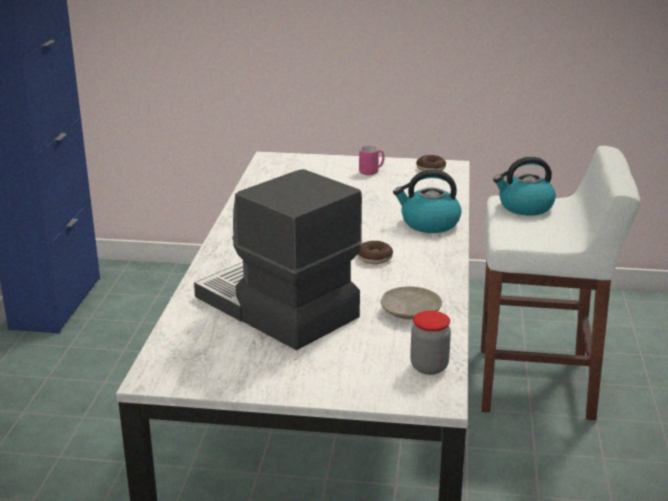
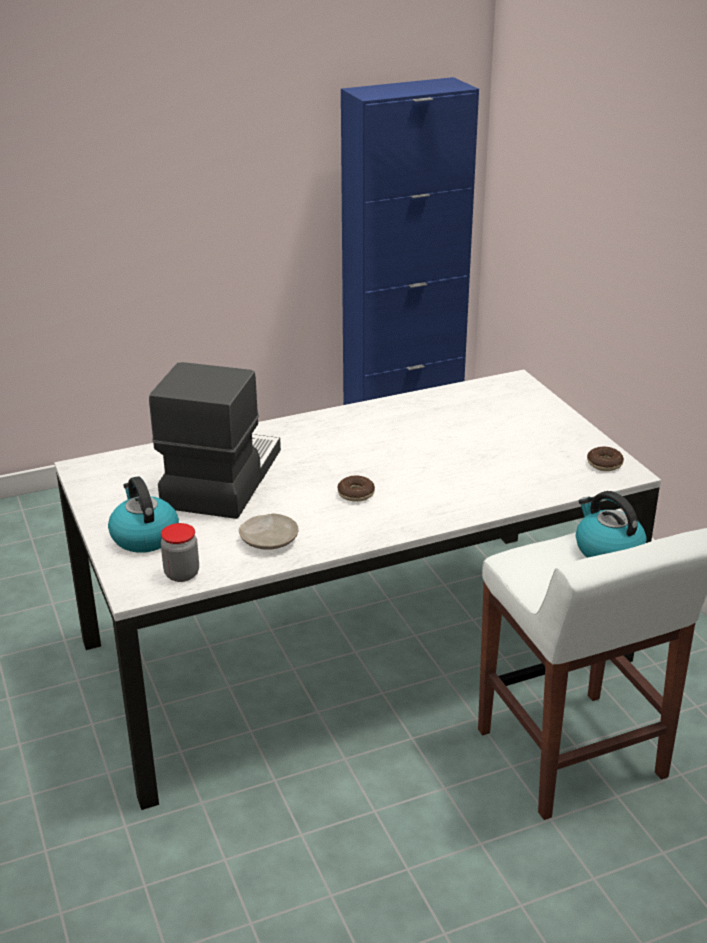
camera: 60 degrees right, 5 degrees up
pink mug [359,146,385,175] -> none
kettle [393,170,462,233] -> kettle moved to [108,476,179,553]

